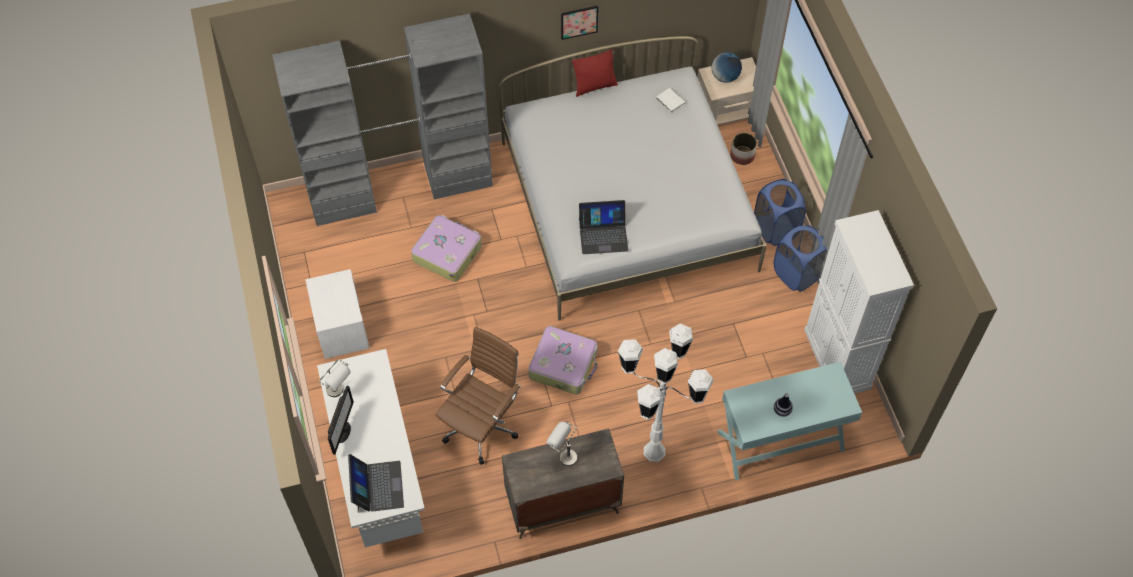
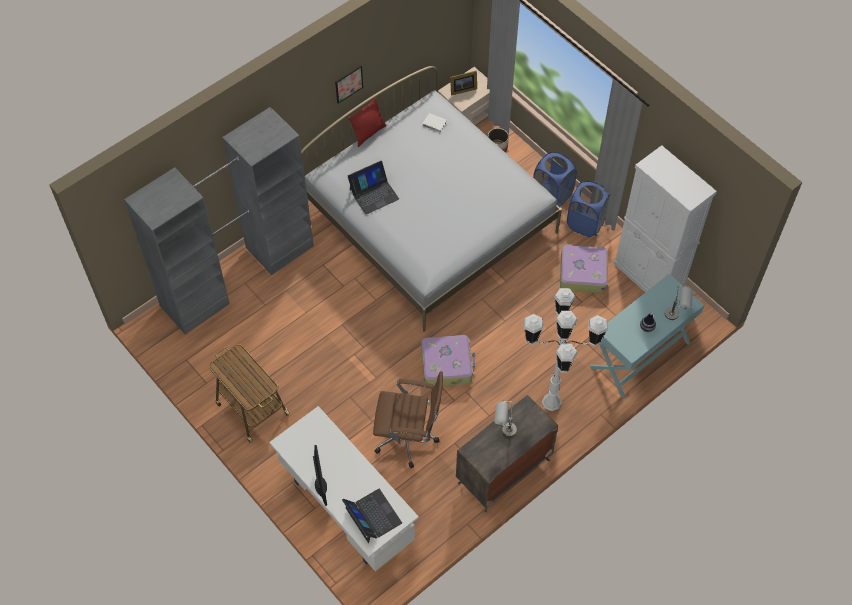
camera: 25 degrees left, 0 degrees up
white nightstand [305,269,369,359] -> cart [209,344,291,443]
grey table lamp [319,359,351,397] -> grey table lamp moved to [665,285,693,320]
suitcase [411,215,482,282] -> suitcase moved to [560,244,608,294]
brown office chair [436,327,521,465] -> brown office chair turned 90 degrees clockwise [373,371,443,468]
laptop [579,200,628,254] -> laptop moved to [348,161,399,215]
globe [712,52,742,83] -> picture frame [450,71,477,96]

